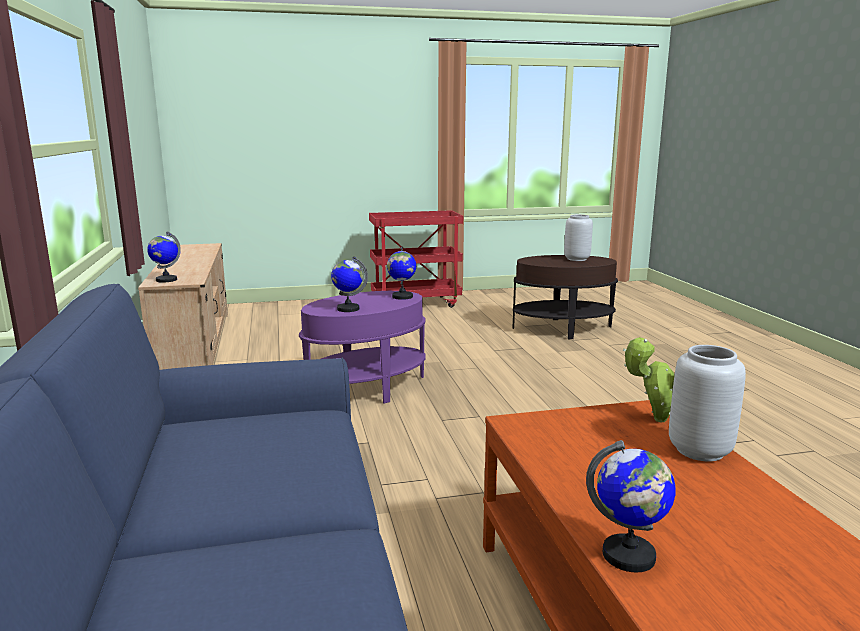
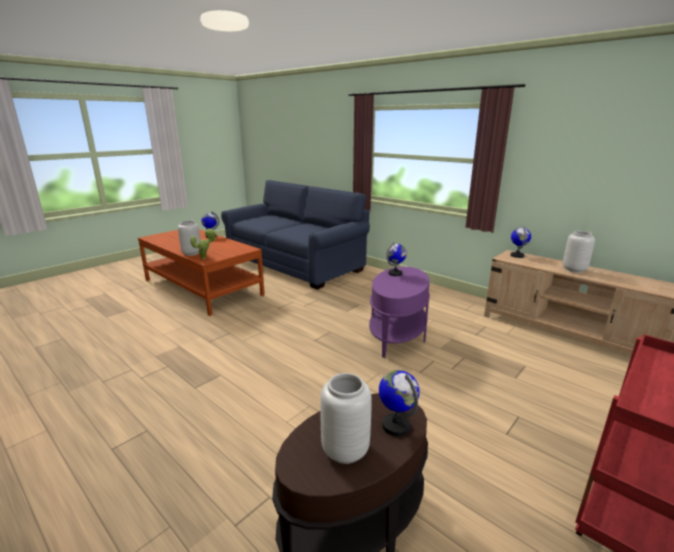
camera: 145 degrees right, 5 degrees up
globe [387,246,416,300] -> globe moved to [379,370,420,436]
none -> grey vase [563,231,595,273]

